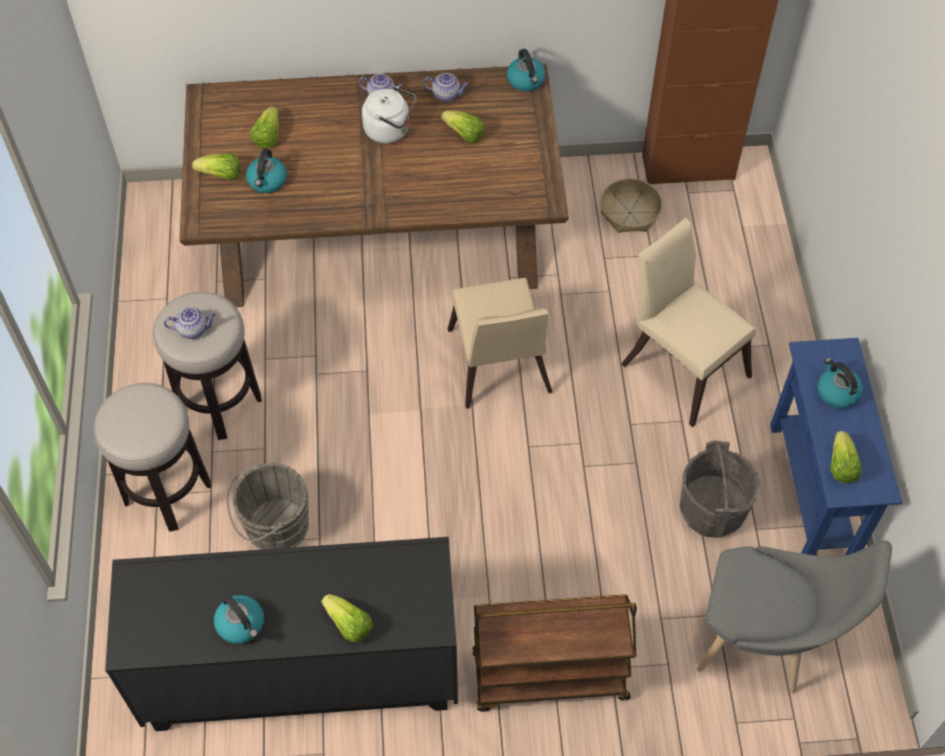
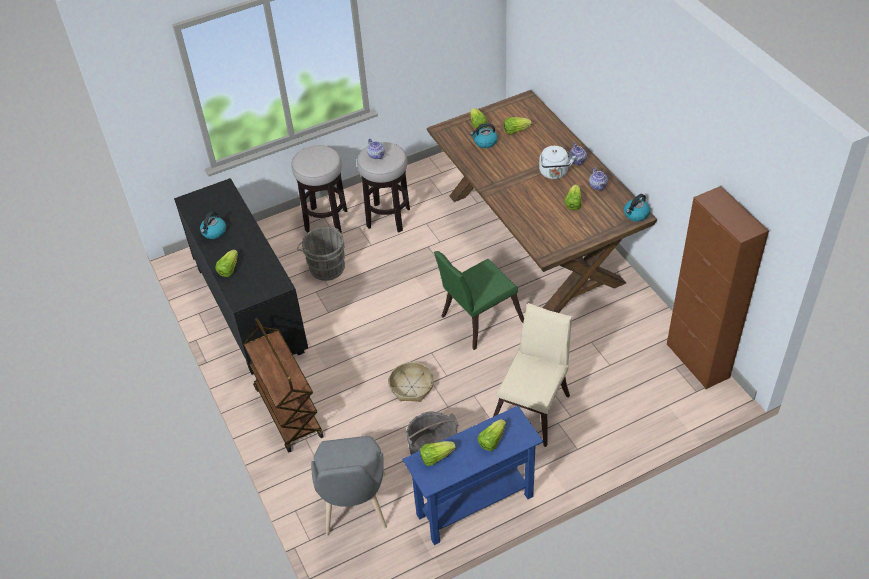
camera: 70 degrees right, 10 degrees down
beige chair [448,278,553,409] -> green chair [434,251,524,350]
basket [600,178,662,233] -> basket moved to [389,362,434,402]
kettle [818,358,863,409] -> lettuce [477,419,506,451]

